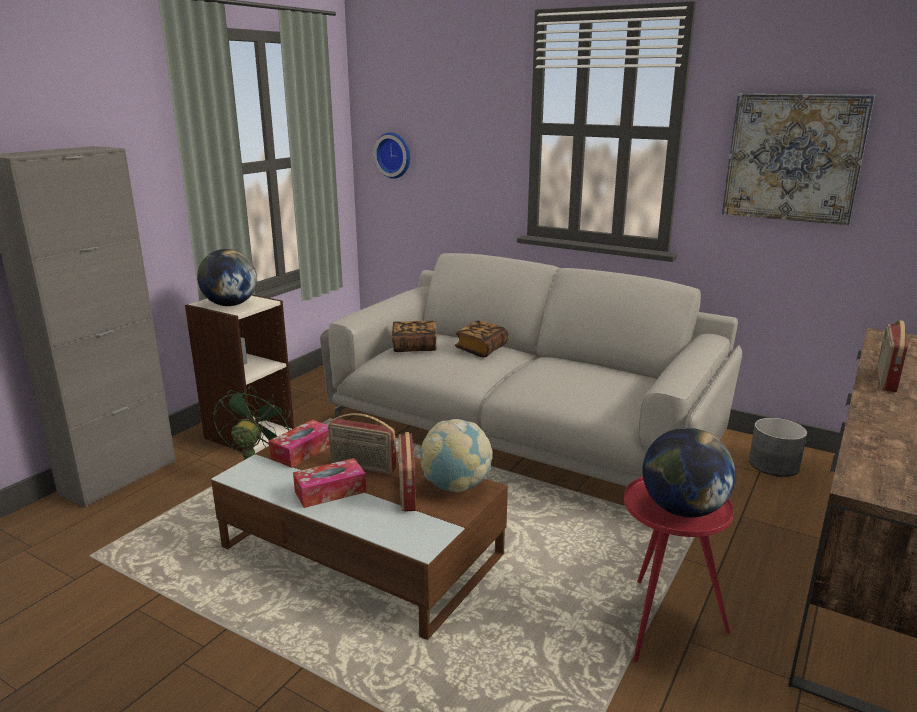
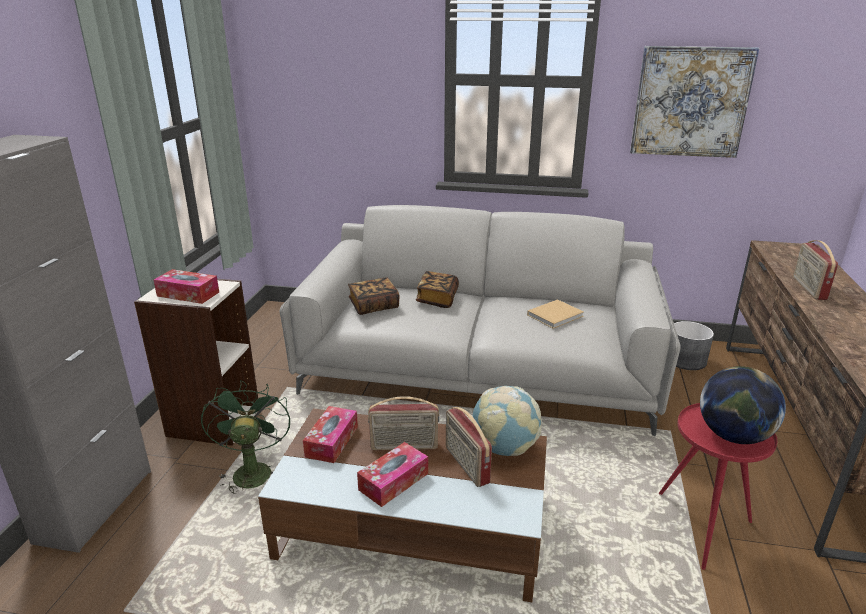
camera: 20 degrees left, 5 degrees up
globe [197,249,257,306] -> tissue box [154,269,219,304]
wall clock [373,132,410,179] -> none
none -> beige book [527,299,584,329]

